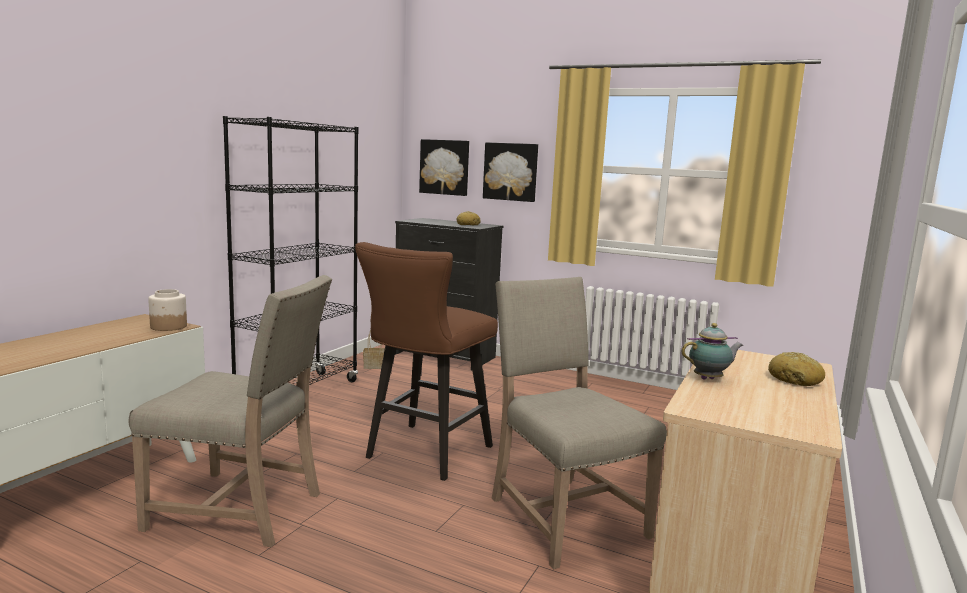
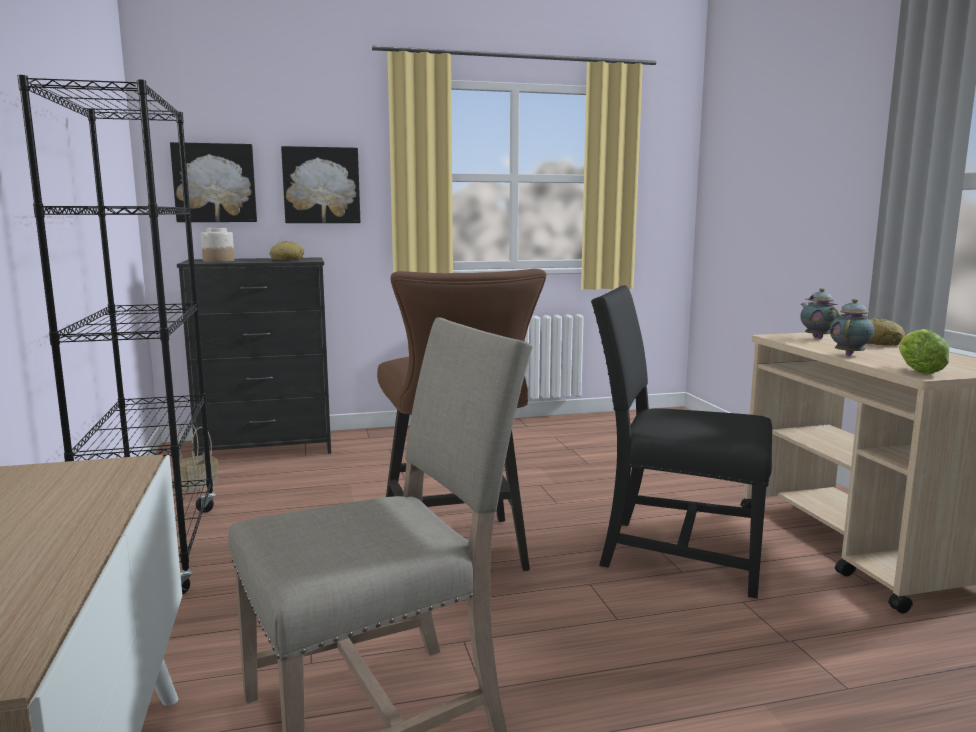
camera: 40 degrees left, 0 degrees up
jar [148,289,187,331] -> jar moved to [201,228,234,262]
beige chair [492,277,667,569] -> black chair [591,285,772,598]
none -> teapot [800,288,839,339]
none -> lettuce [899,329,949,374]

